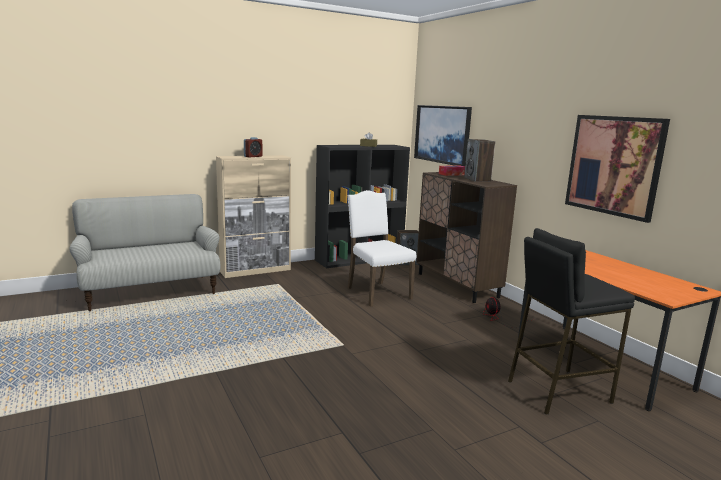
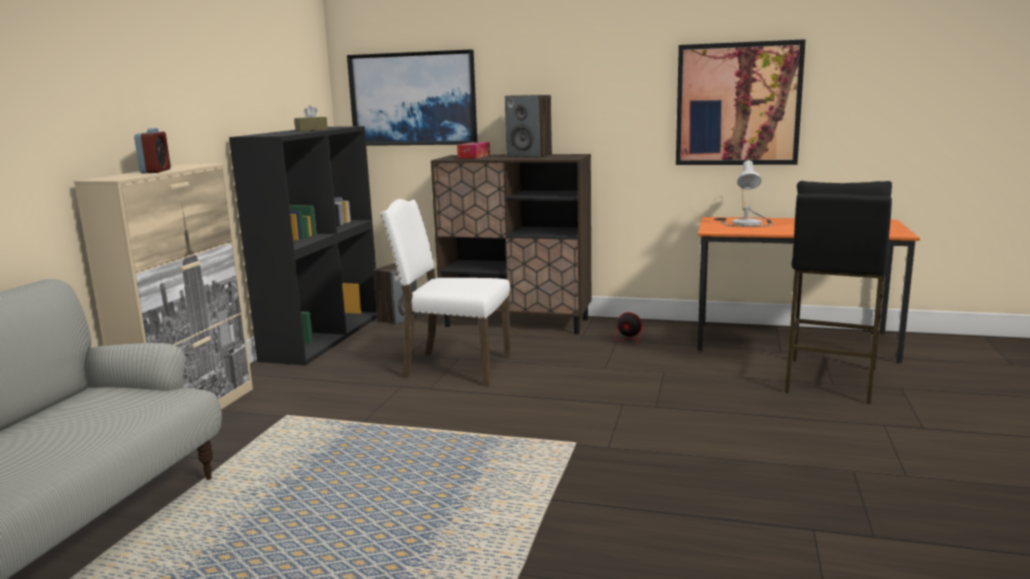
camera: 45 degrees left, 0 degrees up
none -> table lamp [722,160,772,227]

